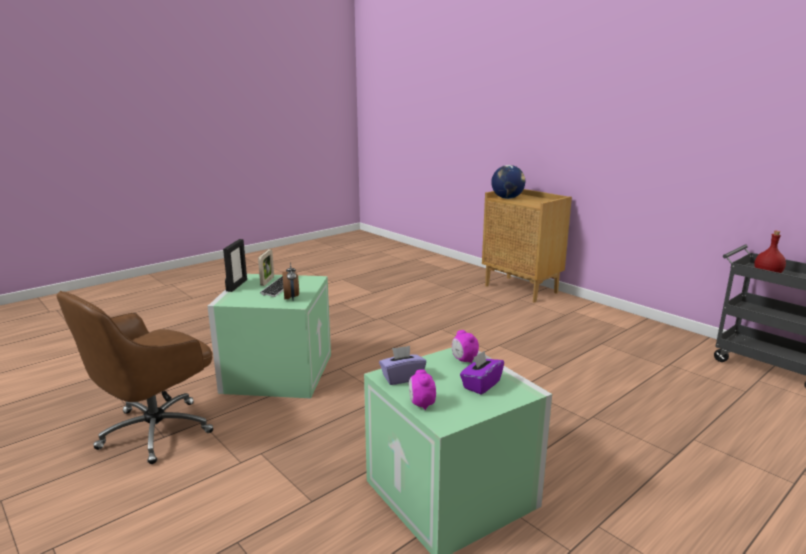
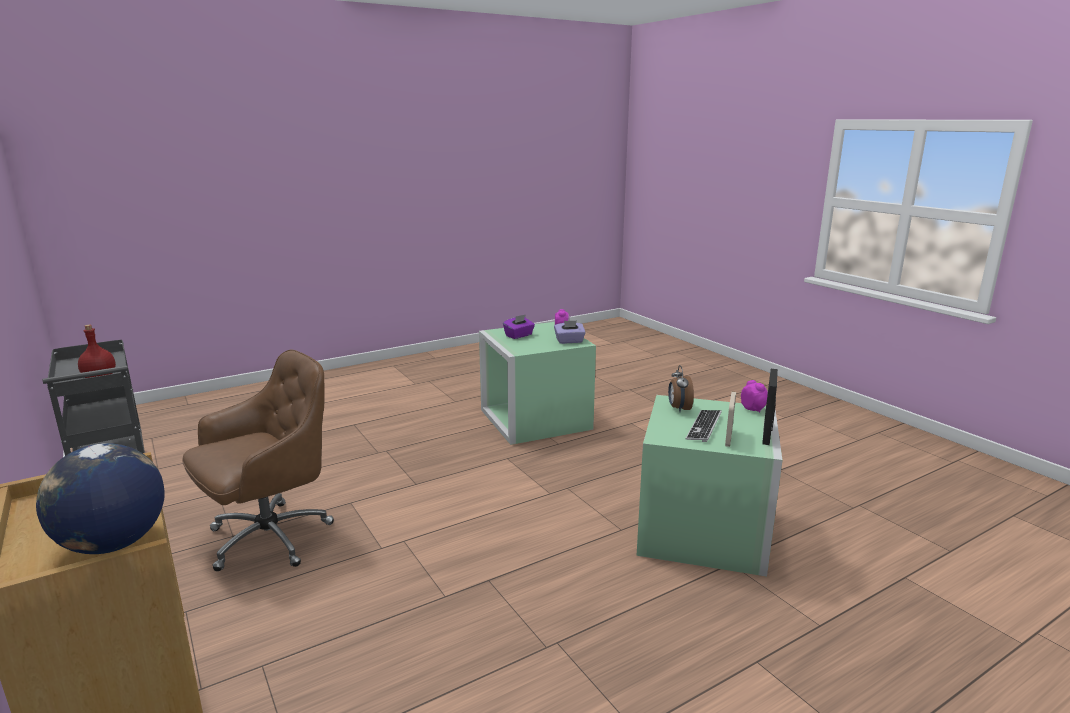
camera: 170 degrees left, 0 degrees up
brown office chair [57,291,213,464] -> brown office chair moved to [182,349,334,571]
alarm clock [452,330,479,364] -> alarm clock moved to [741,380,768,413]

